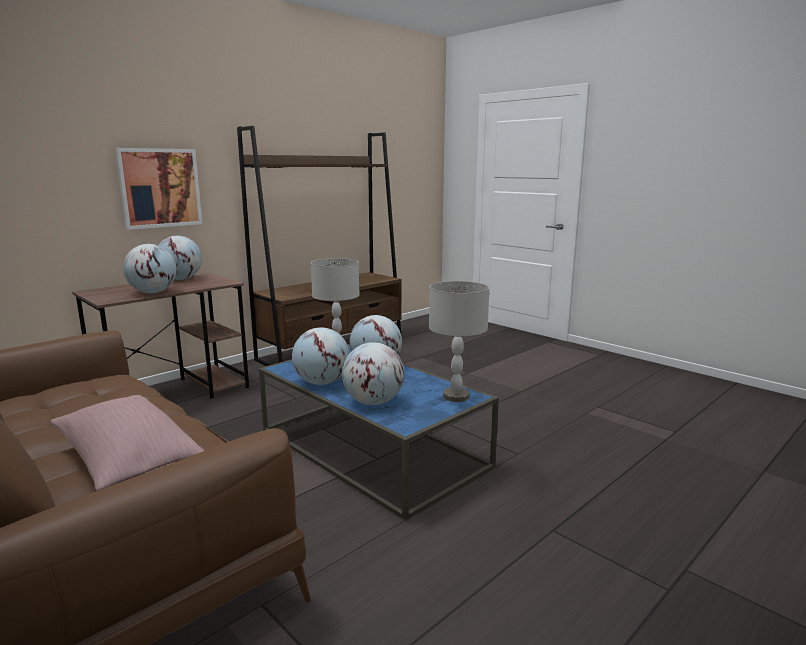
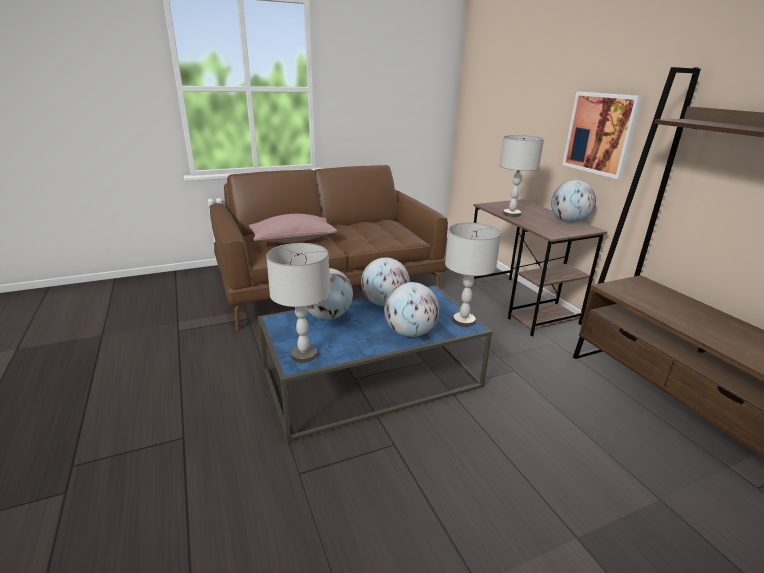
camera: 110 degrees right, 10 degrees up
globe [123,244,176,293] -> grey table lamp [499,135,544,217]

